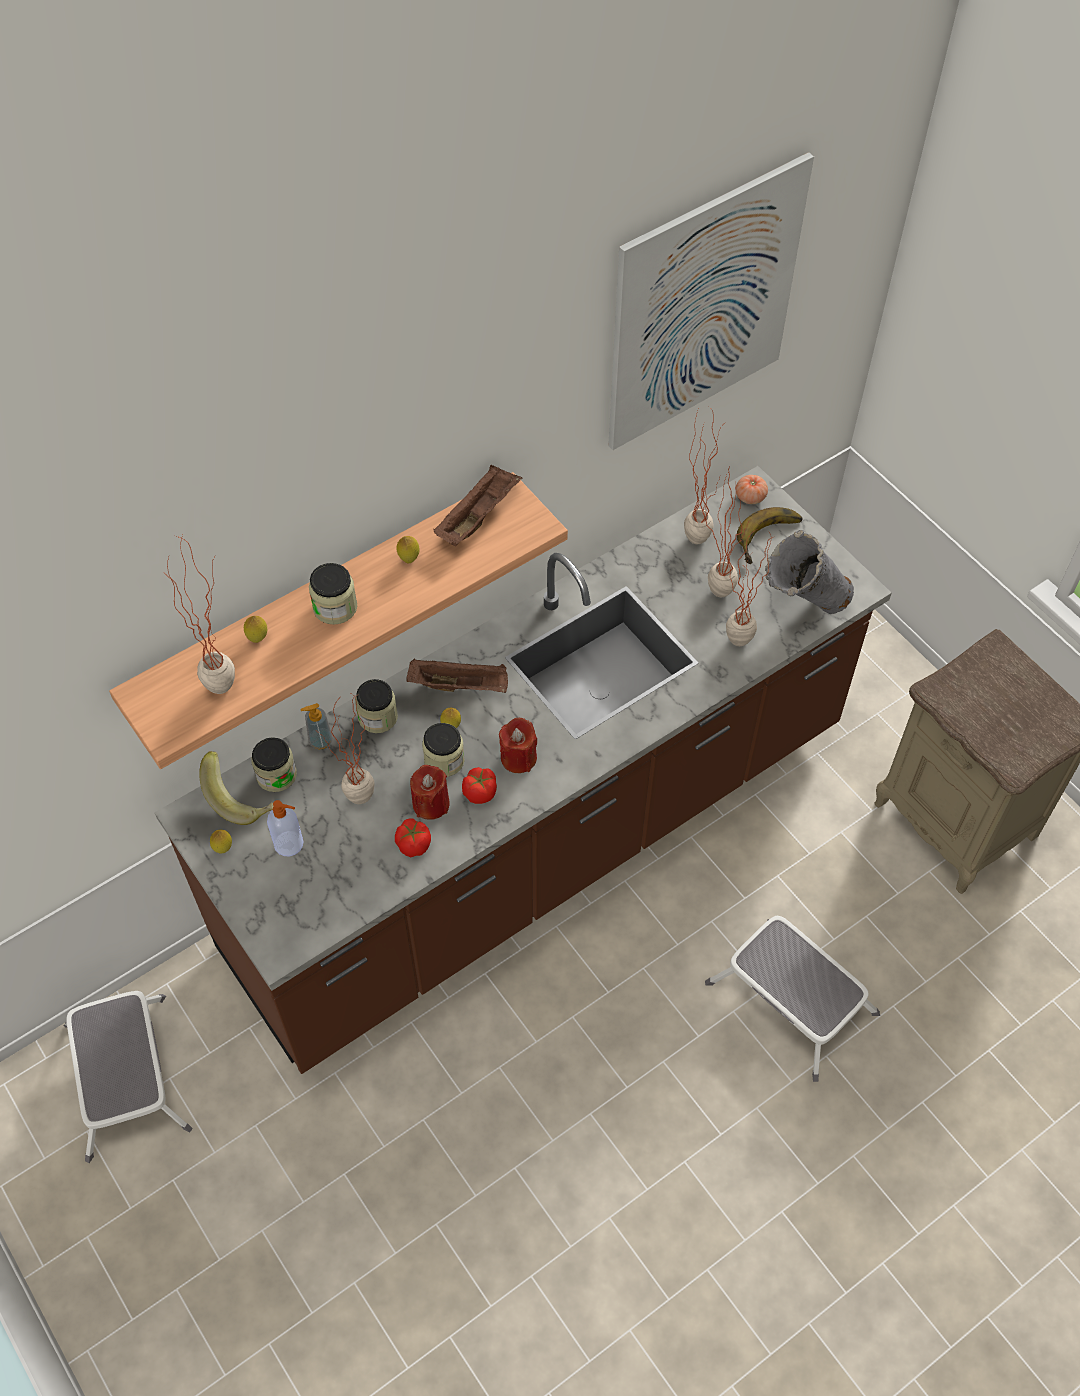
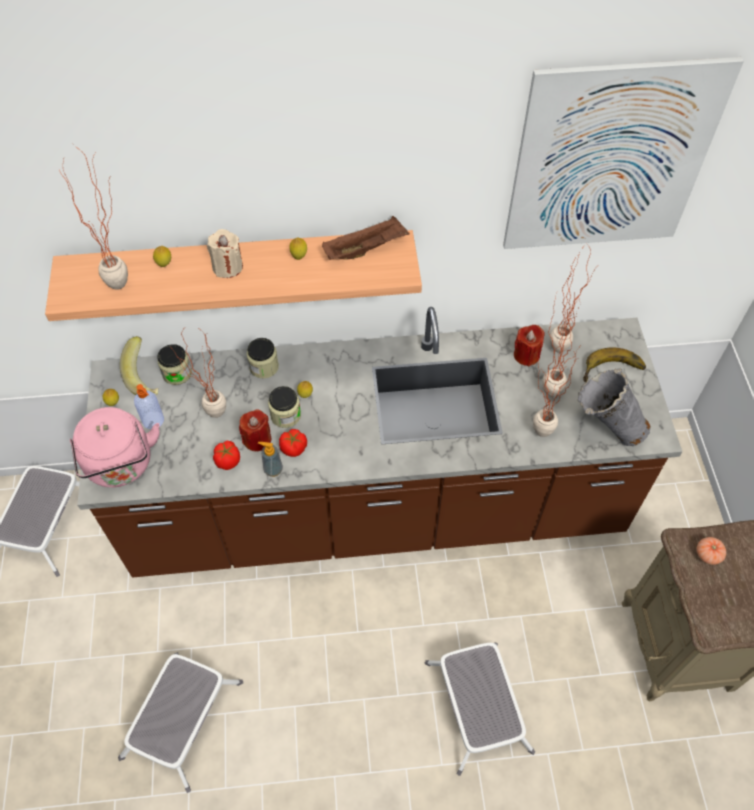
camera: 30 degrees right, 0 degrees up
soap dispenser [300,703,333,749] -> soap dispenser moved to [258,442,283,477]
jar [309,563,357,625] -> beige candle [207,229,243,278]
brown tray [407,659,508,693] -> none
red candle [499,718,537,773] -> red candle moved to [514,325,545,367]
tomato [736,475,768,504] -> tomato moved to [696,537,726,565]
none -> pink kettle [70,407,160,487]
none -> grey step ladder [118,652,243,793]

